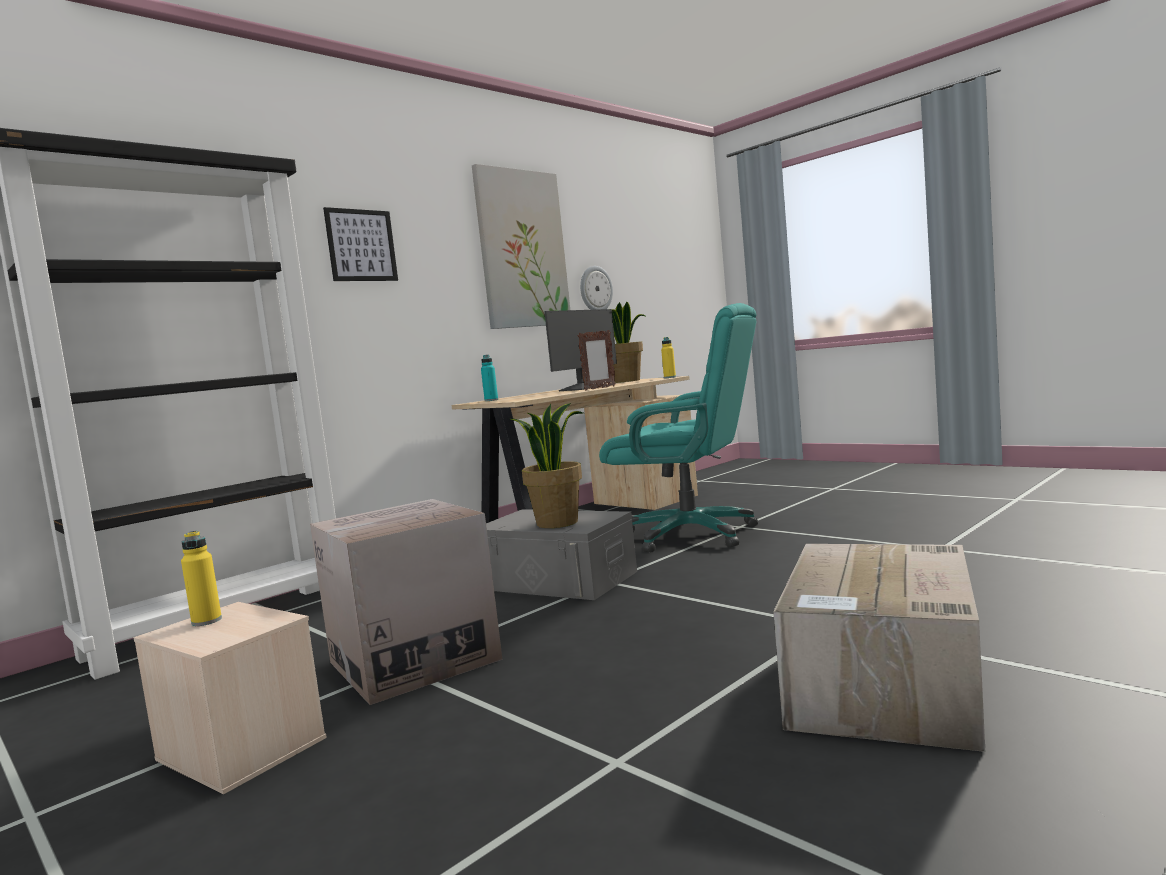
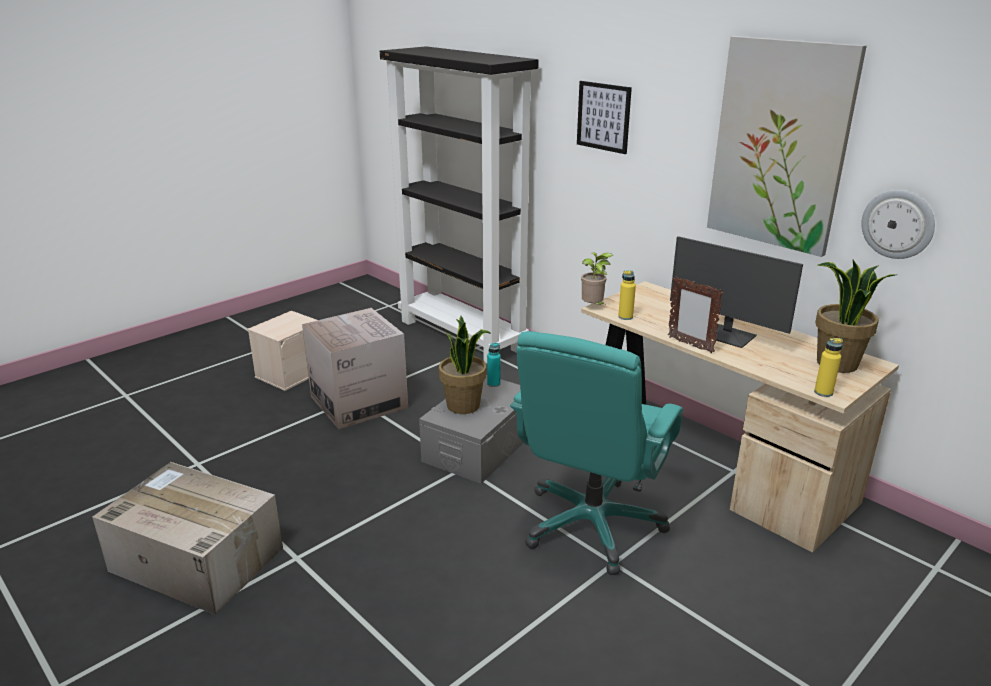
camera: 90 degrees right, 20 degrees up
yellow bottle [181,531,222,626] -> yellow bottle moved to [618,270,636,320]
turquoise bottle [481,355,498,401] -> turquoise bottle moved to [487,343,501,387]
none -> potted plant [581,253,613,305]

